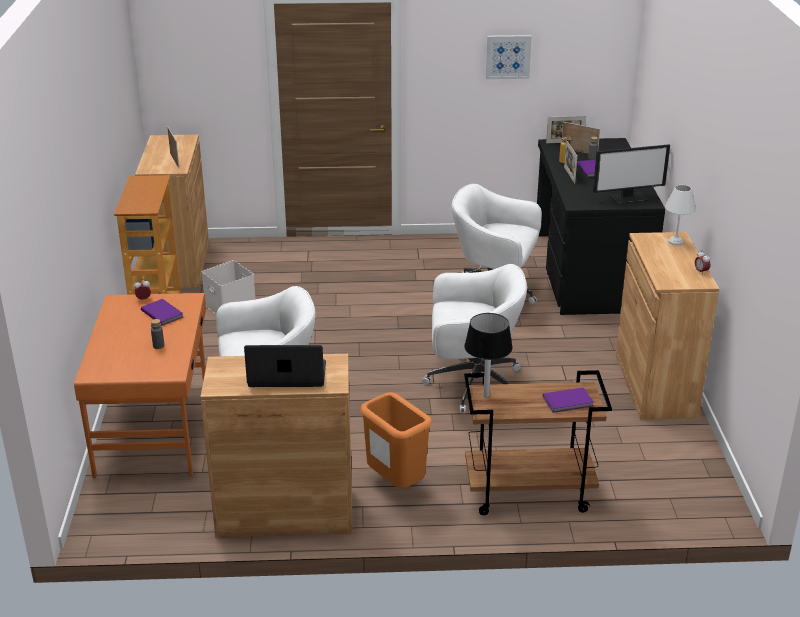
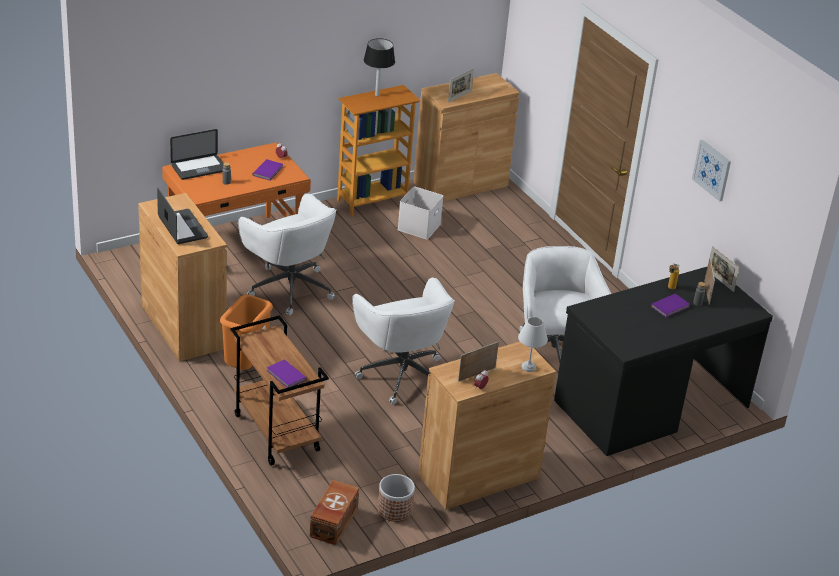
camera: 60 degrees right, 5 degrees up
black table lamp [464,313,513,397] -> black table lamp moved to [364,38,395,96]
picture frame [564,140,577,184] -> picture frame moved to [458,341,499,382]
monitor [593,144,670,204] -> none
none -> laptop [170,129,223,180]
none -> brown storage box [310,480,359,545]
none -> planter [378,474,415,522]

